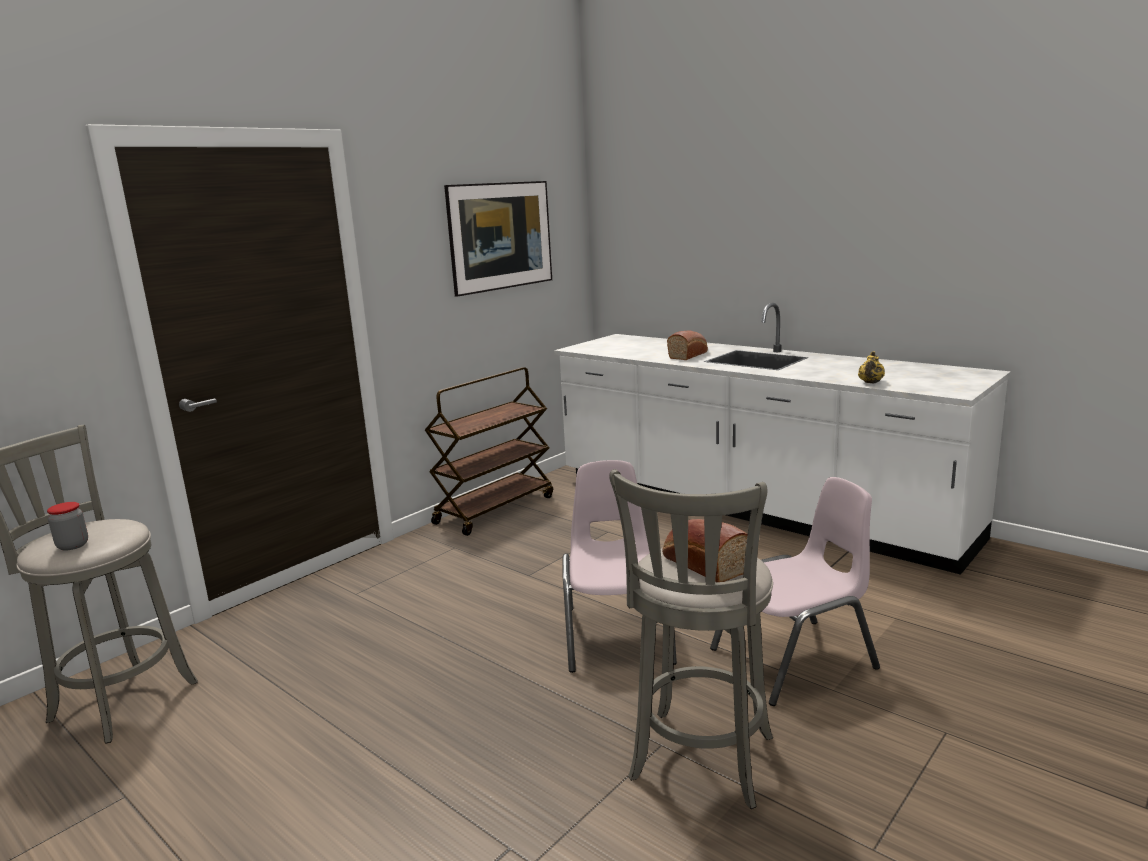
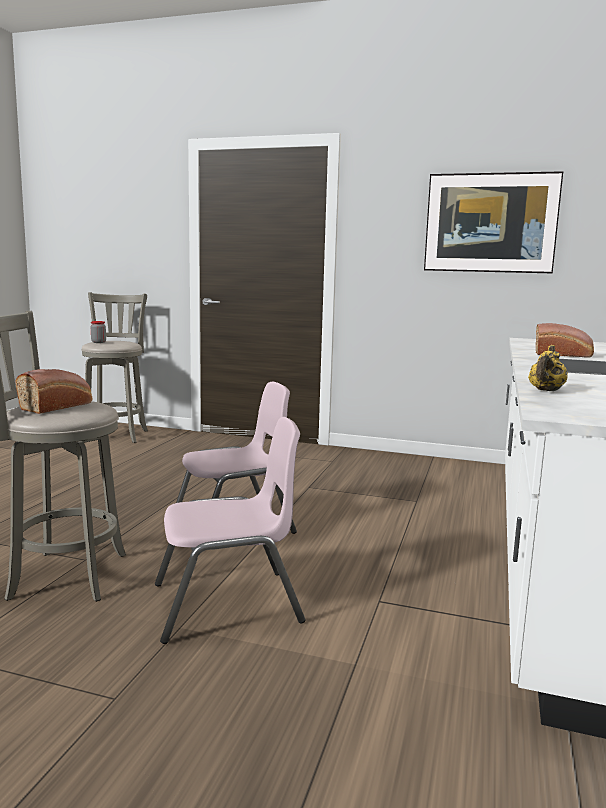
camera: 65 degrees right, 5 degrees down
brown cart [425,367,553,536] -> none
pink chair [710,477,880,706] -> pink chair turned 60 degrees counterclockwise [155,417,306,644]
yellow teapot [858,351,885,383] -> yellow teapot turned 60 degrees counterclockwise [528,345,568,391]

